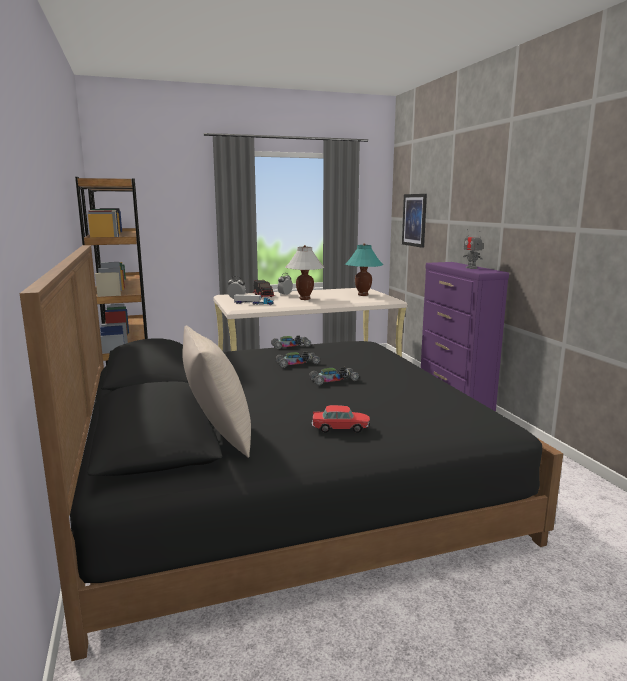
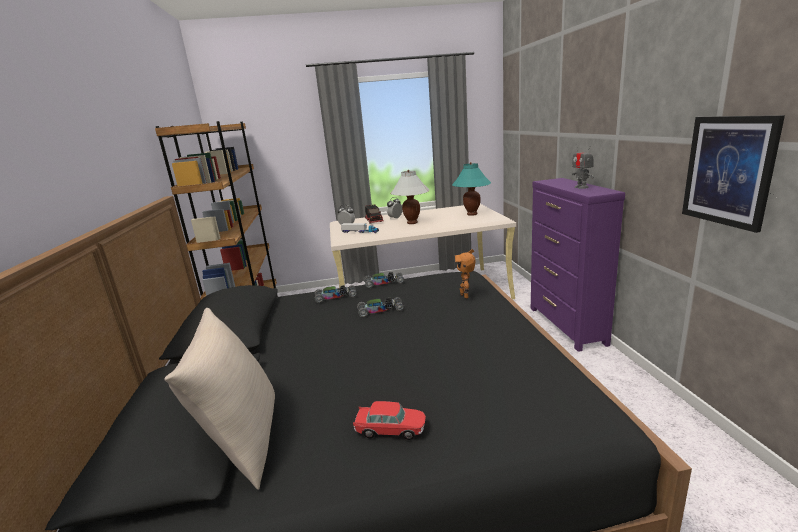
camera: 10 degrees right, 5 degrees up
toy car [309,367,359,386] -> toy car moved to [315,285,357,303]
picture [402,194,427,248] -> picture moved to [682,115,785,233]
none -> toy robot [455,249,476,299]

